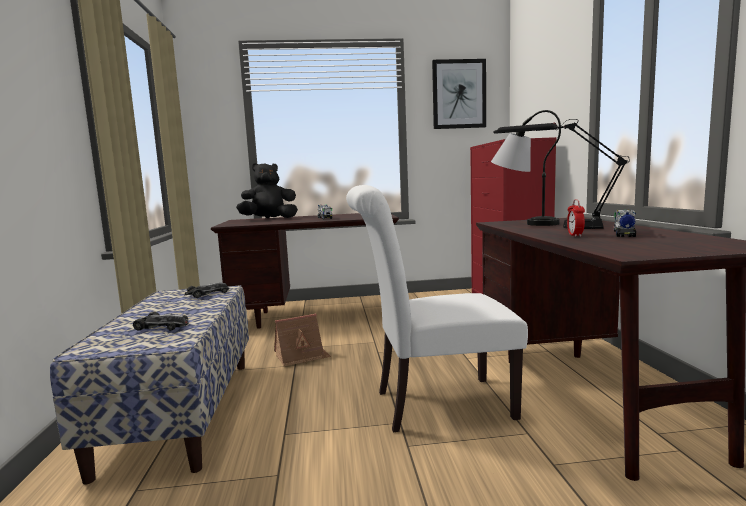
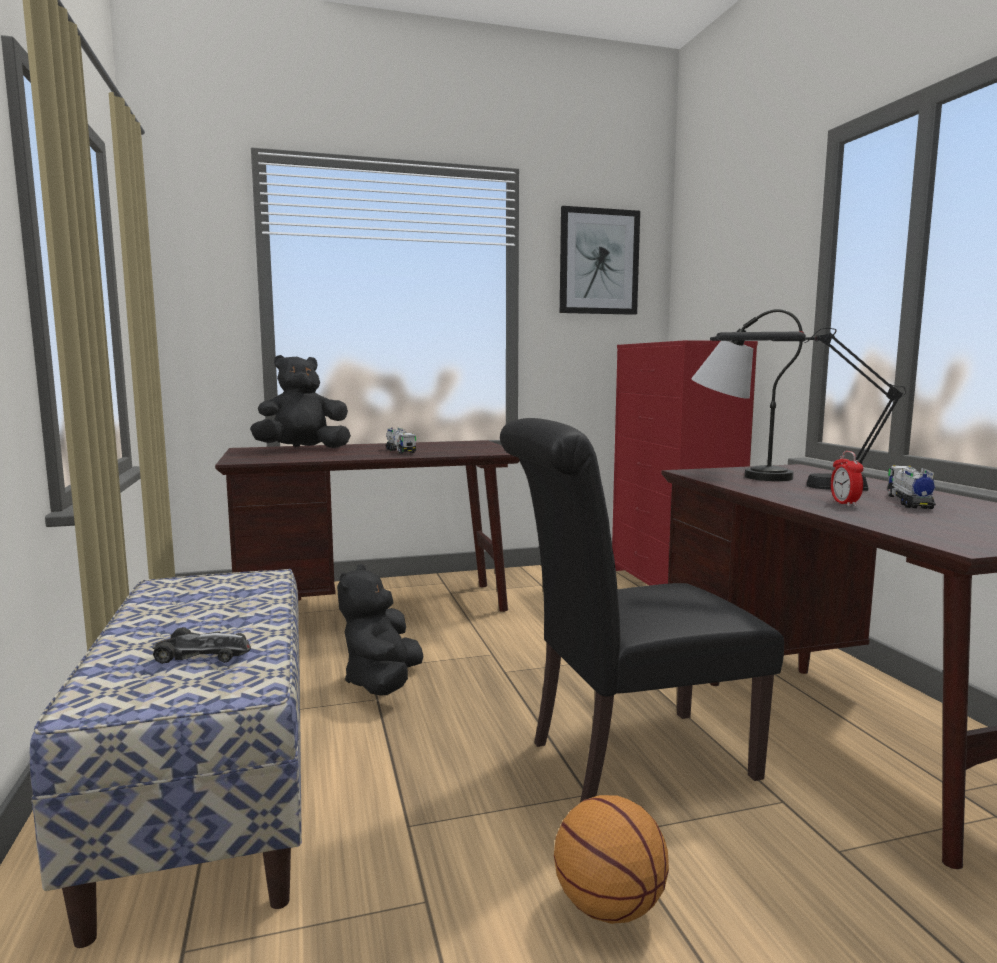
camera: 10 degrees left, 0 degrees up
toy car [184,283,229,298] -> none
toy house [274,314,331,367] -> black plush toy [337,564,424,695]
white chair [346,185,528,432] -> black chair [500,418,784,803]
none -> basketball [554,795,669,924]

